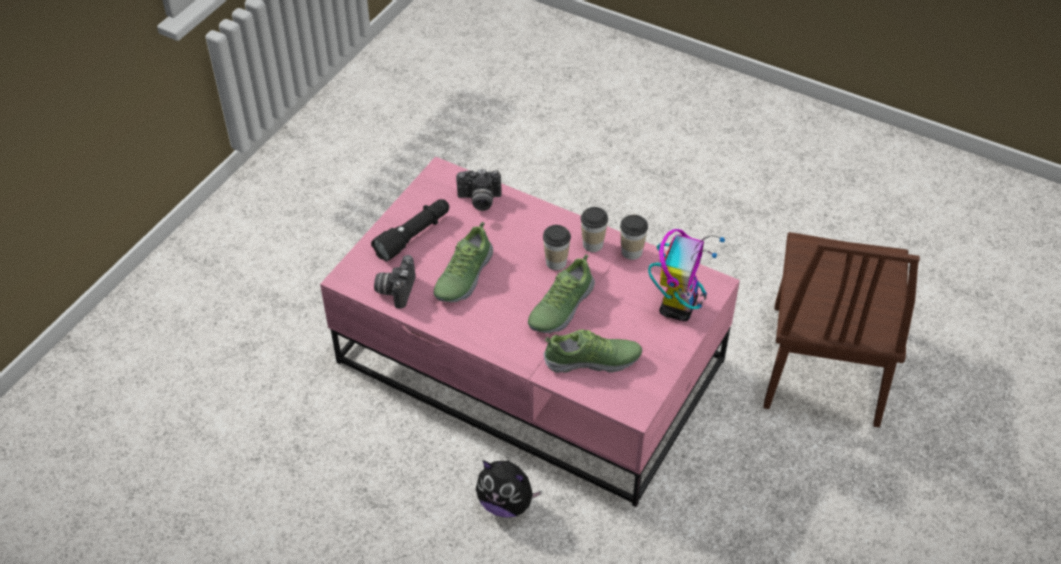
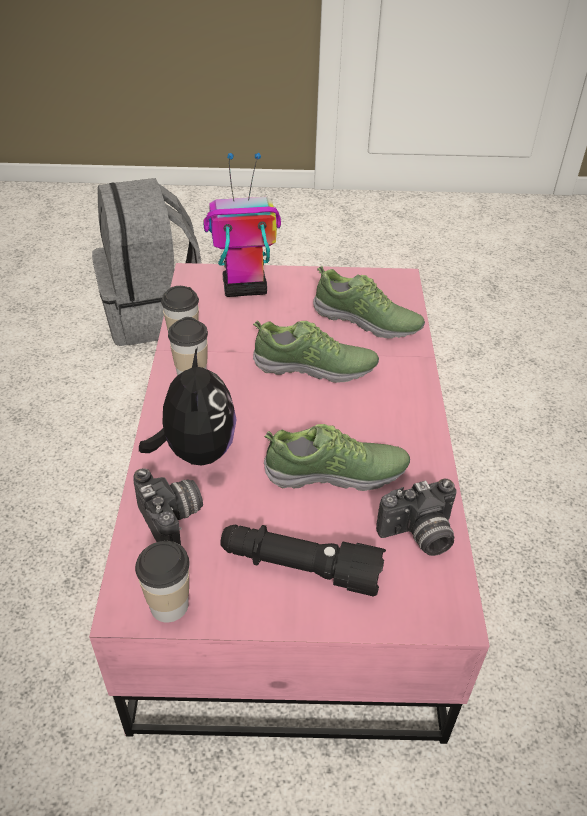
camera: 120 degrees left, 5 degrees down
plush toy [476,460,542,518] -> plush toy moved to [139,347,237,466]
cup [543,225,571,270] -> cup moved to [135,541,190,623]
shoe [544,330,642,373] -> shoe turned 150 degrees clockwise [313,266,425,338]
brown chair [763,232,920,427] -> grey backpack [92,178,202,346]

